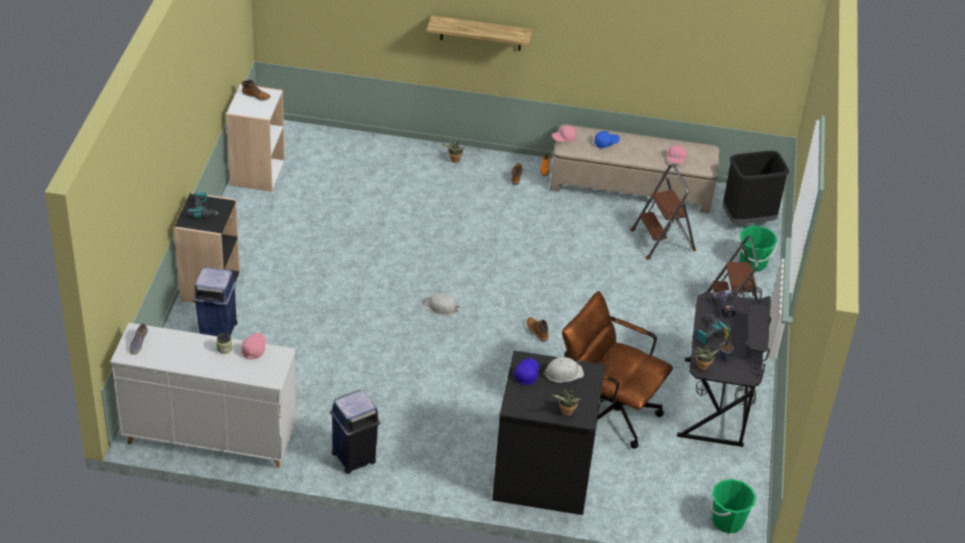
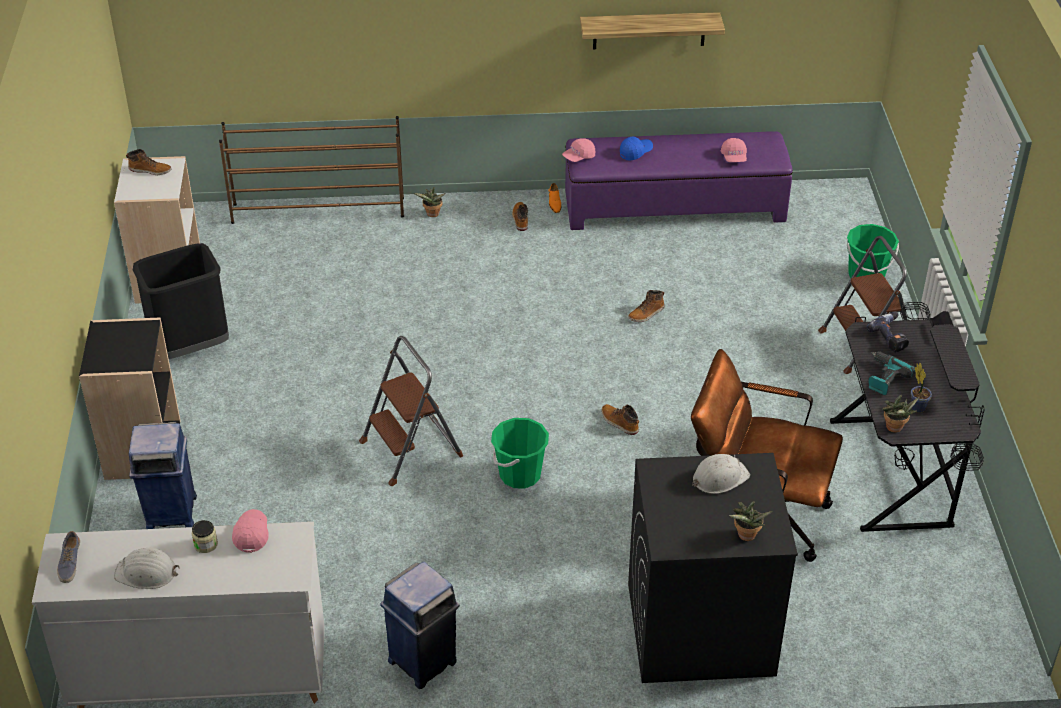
camera: 10 degrees left, 0 degrees up
power drill [187,193,220,218] -> none
white hard hat [423,293,459,316] -> white hard hat moved to [114,548,180,589]
shelf [427,16,532,51] -> shelf moved to [580,12,725,49]
blue cap [514,358,539,385] -> none
beige bench [550,124,719,213] -> purple bench [565,131,793,230]
brown step ladder [630,165,696,260] -> brown step ladder moved to [359,336,463,486]
green bucket [710,479,756,534] -> green bucket moved to [491,418,549,489]
black trash can [723,151,789,224] -> black trash can moved to [133,243,229,359]
none -> brown shoe rack [219,116,404,224]
none -> boot [628,290,665,322]

